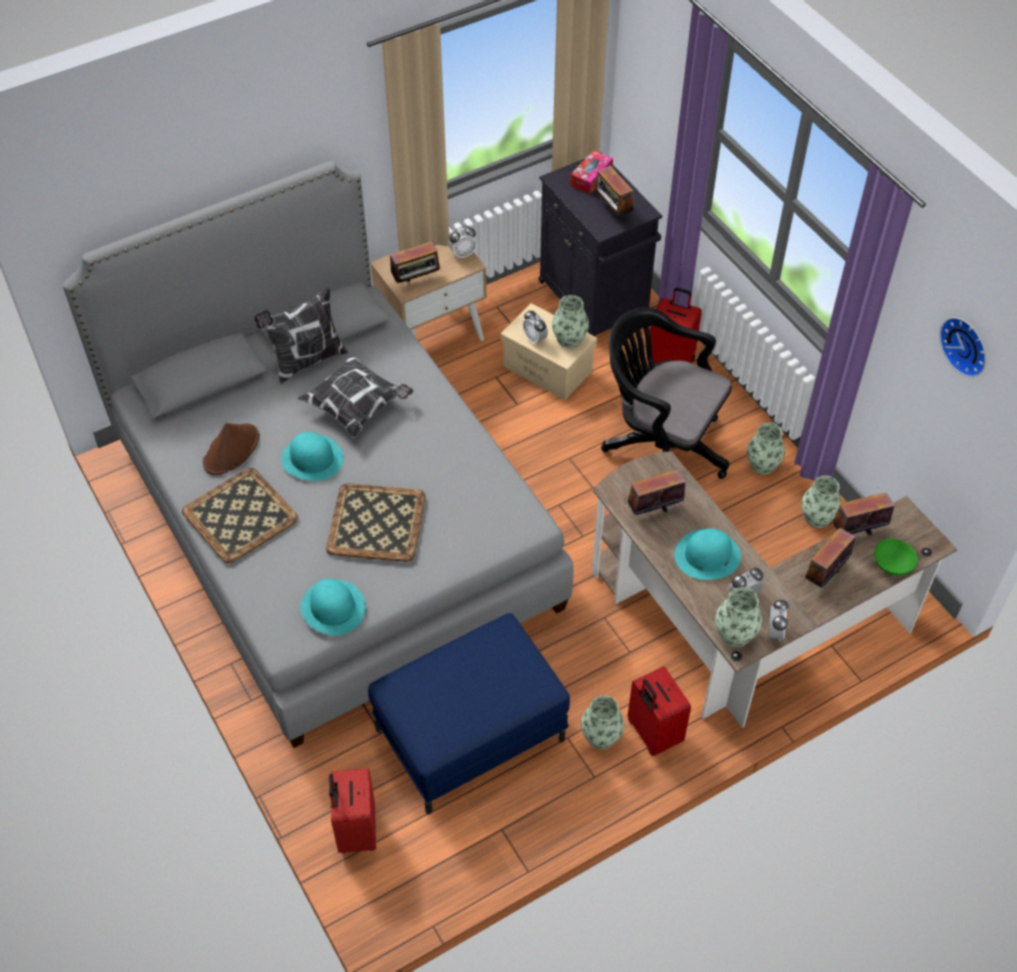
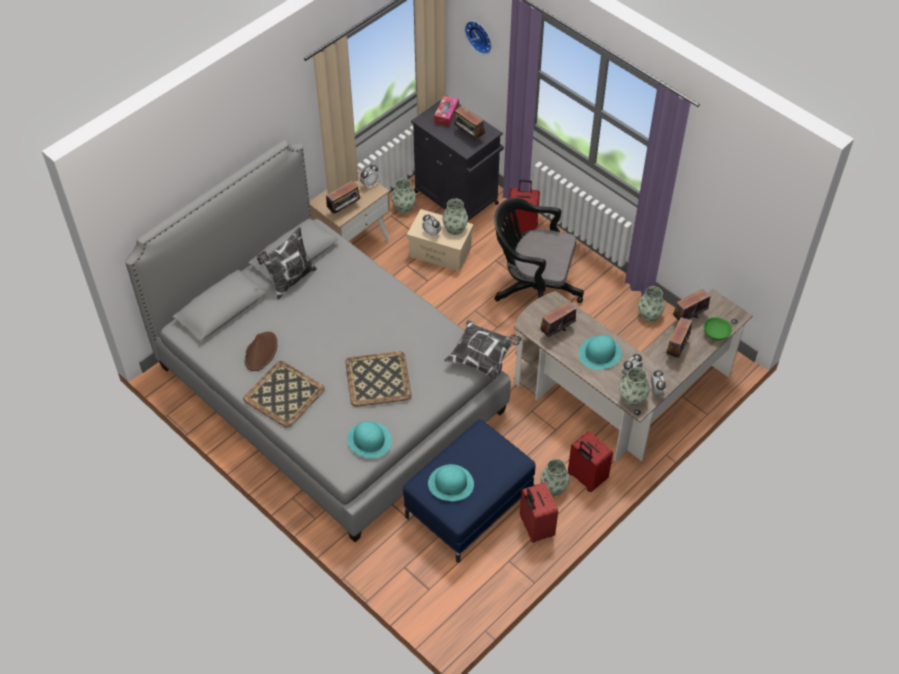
camera: 15 degrees left, 0 degrees up
turquoise hat [281,432,343,481] -> turquoise hat moved to [428,464,474,501]
pillow [297,354,413,438] -> pillow moved to [444,320,522,380]
red suitcase [329,768,376,853] -> red suitcase moved to [520,482,558,543]
vase [747,423,785,475] -> vase moved to [391,178,416,213]
wall clock [939,317,986,377] -> wall clock moved to [465,21,492,54]

